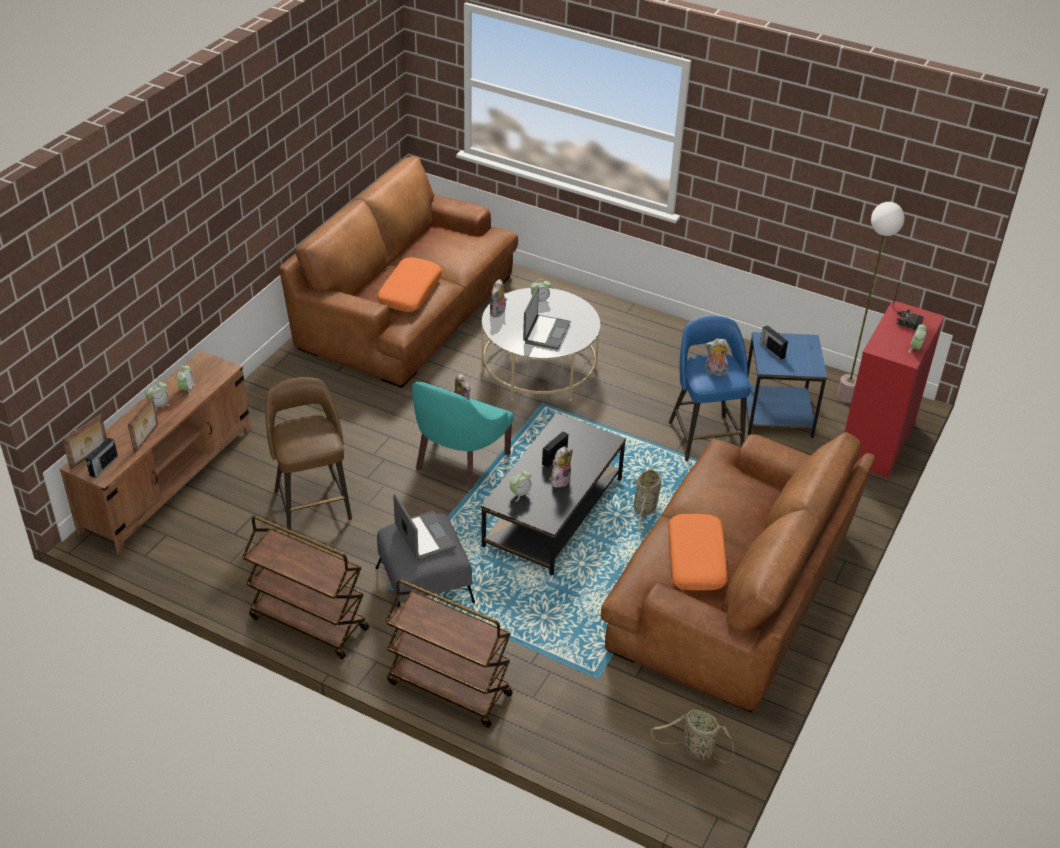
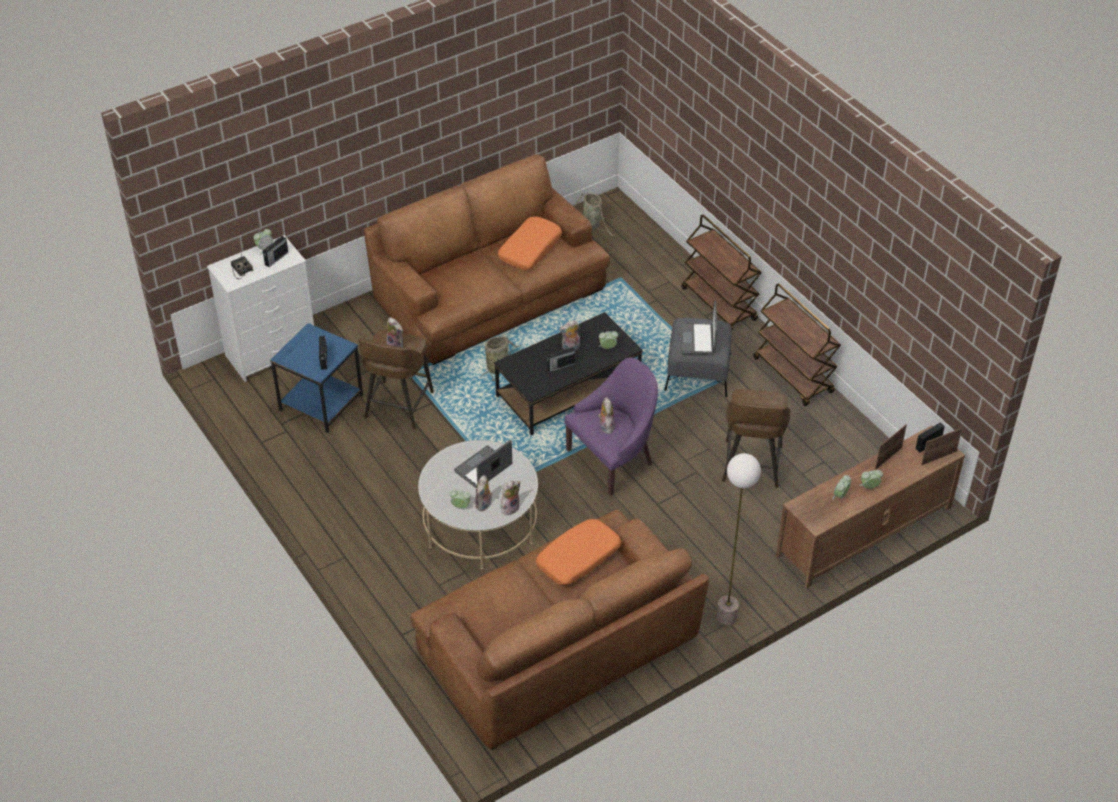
camera: 150 degrees left, 5 degrees up
turquoise armchair [412,382,514,490] -> purple armchair [564,357,658,496]
blue stool [669,316,751,461] -> brown stool [358,330,434,429]
floor lamp [837,202,905,403] -> floor lamp moved to [717,453,761,625]
red dresser [844,300,945,478] -> white dresser [207,235,314,382]
none -> radio [263,235,288,267]
none -> plush toy [475,475,493,511]

